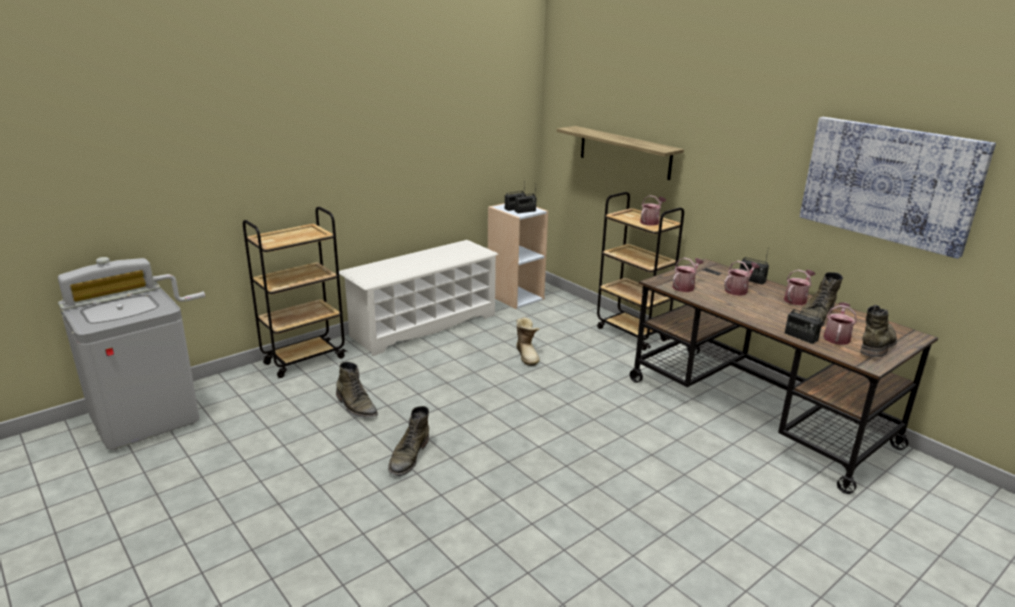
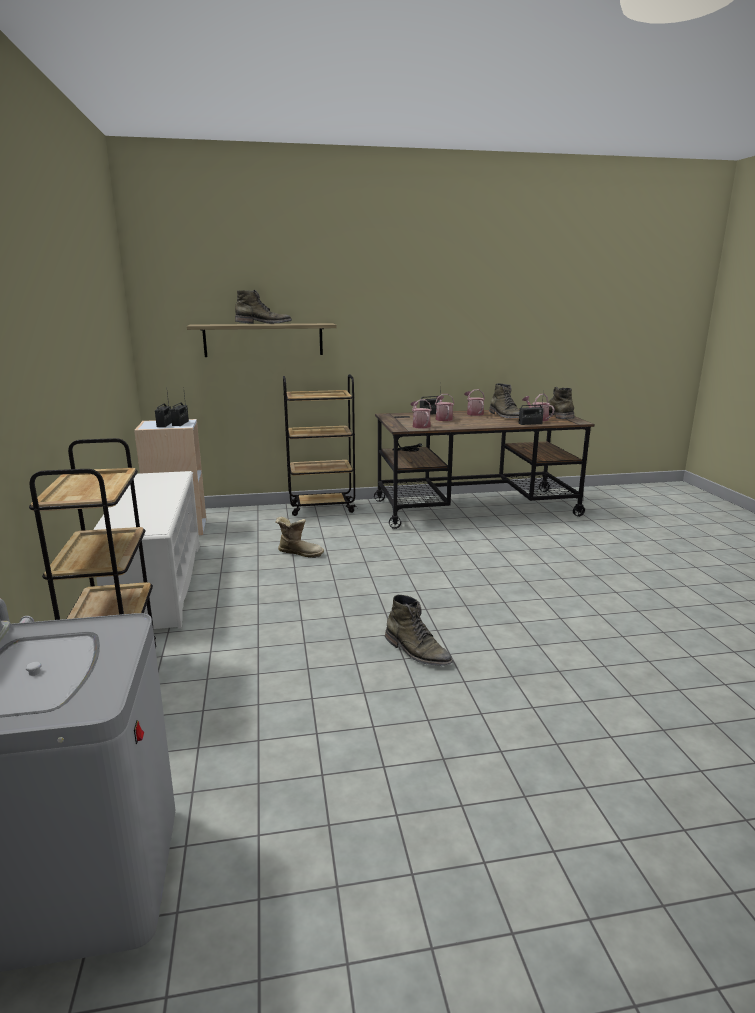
camera: 60 degrees left, 5 degrees down
green boot [336,362,378,418] -> green boot moved to [235,290,292,324]
watering can [640,195,666,226] -> none
picture [800,117,996,259] -> none

